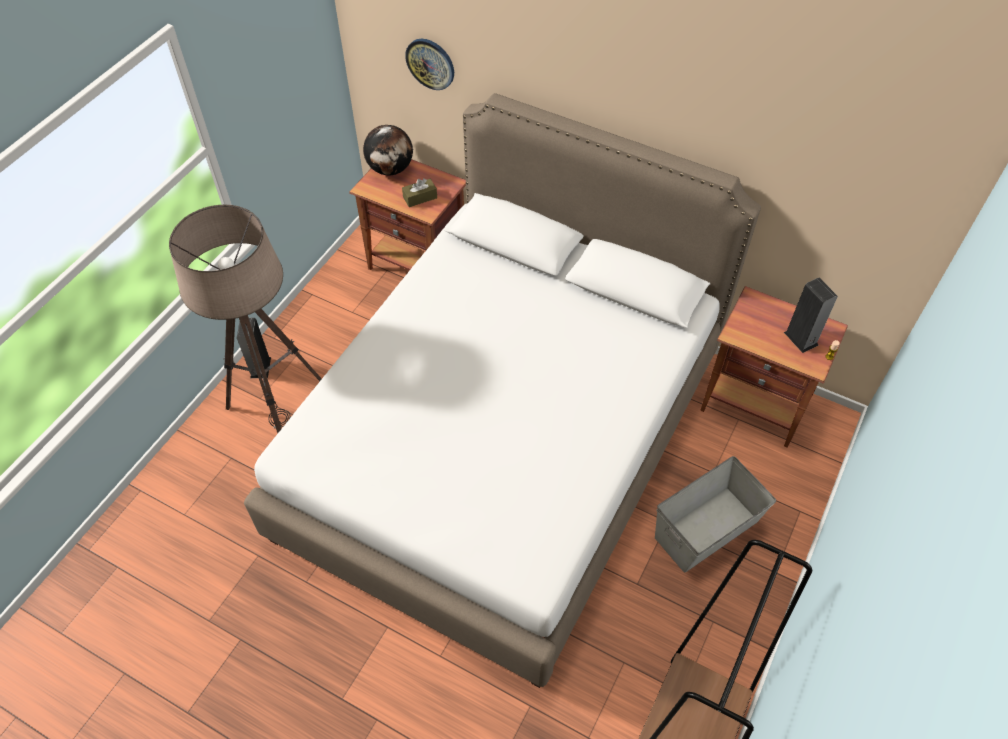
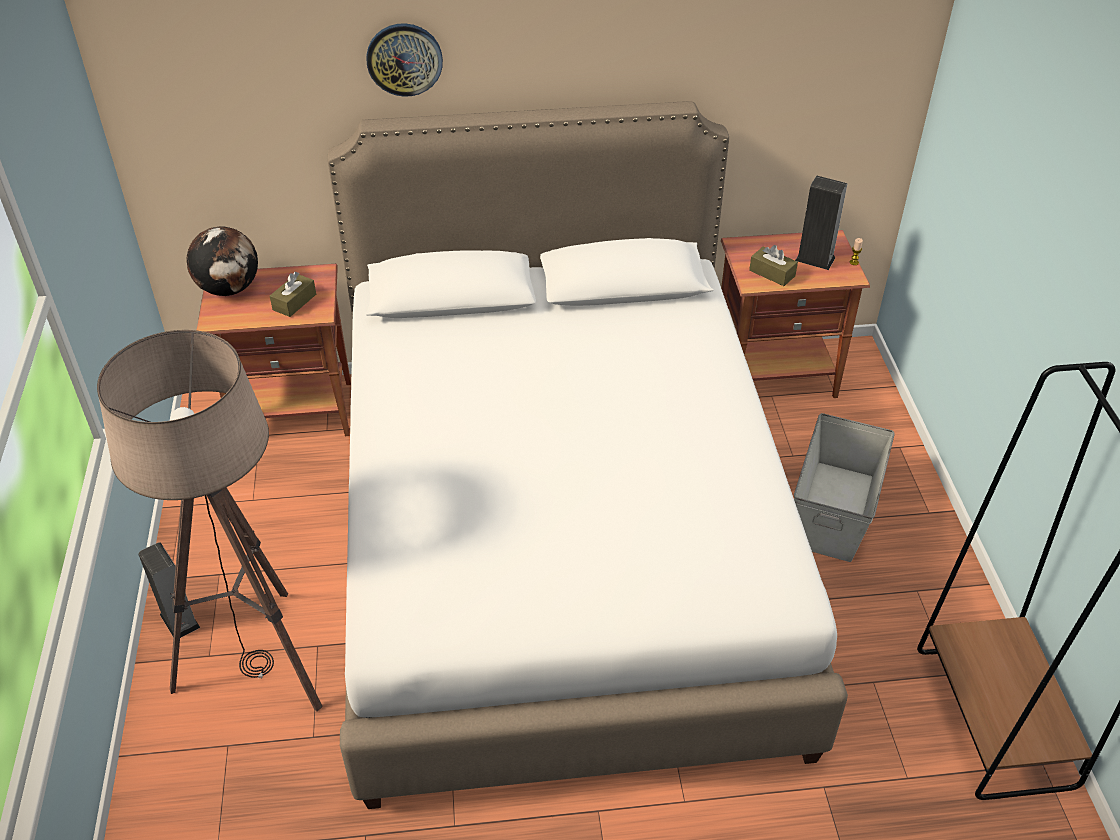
camera: 35 degrees left, 10 degrees down
wall clock [405,39,454,90] -> wall clock moved to [367,23,443,97]
none -> brown tissue box [749,245,798,286]

